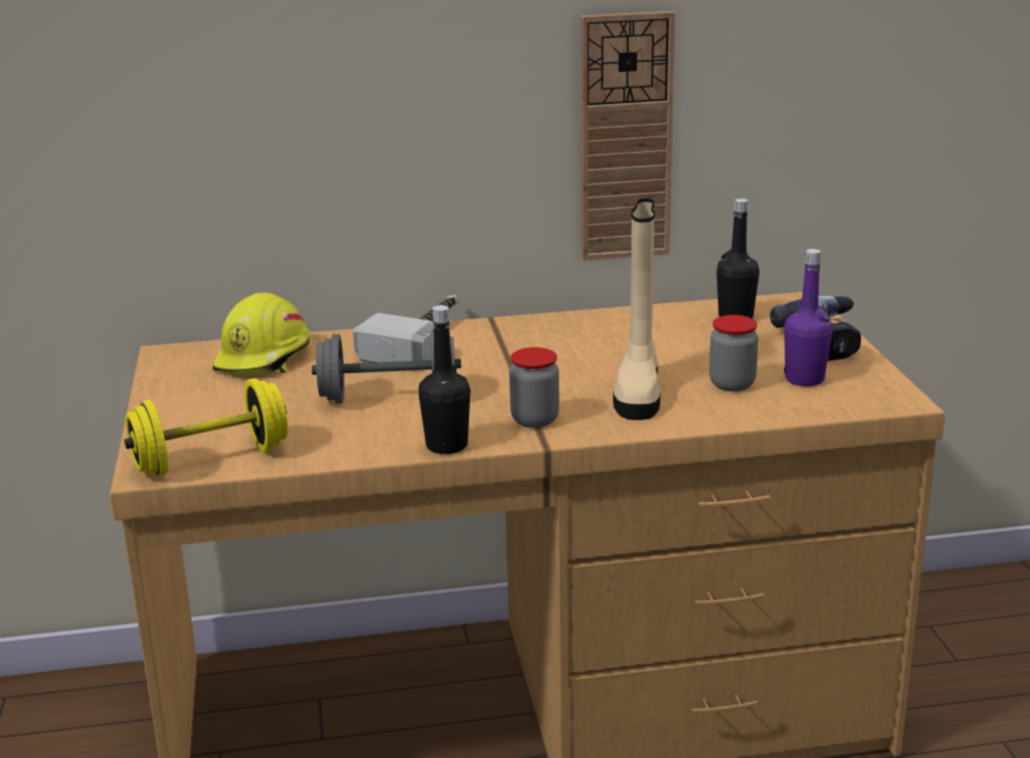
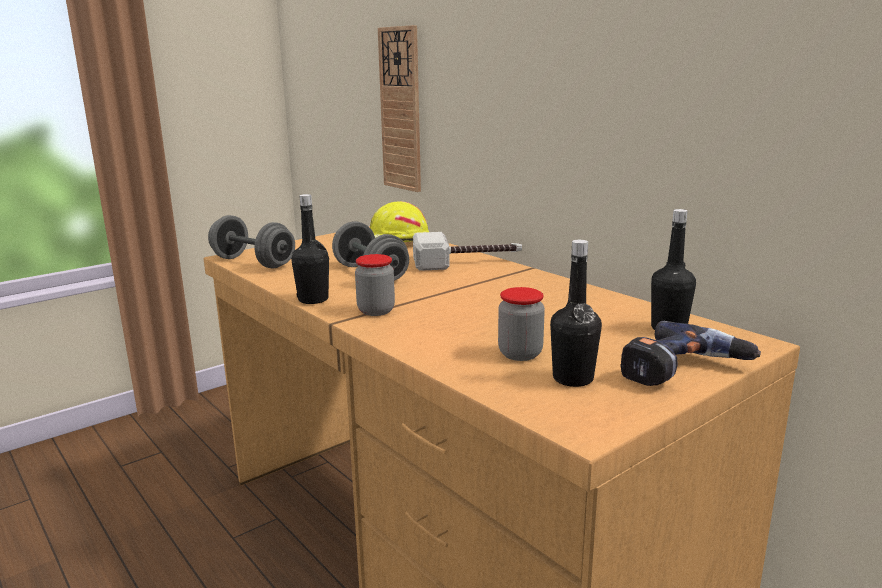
camera: 60 degrees right, 5 degrees down
yellow dumbbell [124,378,288,476] -> grey dumbbell [208,215,295,268]
wall clock [581,11,675,261] -> wall clock moved to [378,25,421,192]
beige boot [613,198,661,420] -> none
purple bottle [784,249,833,386] -> black bottle [550,240,602,387]

